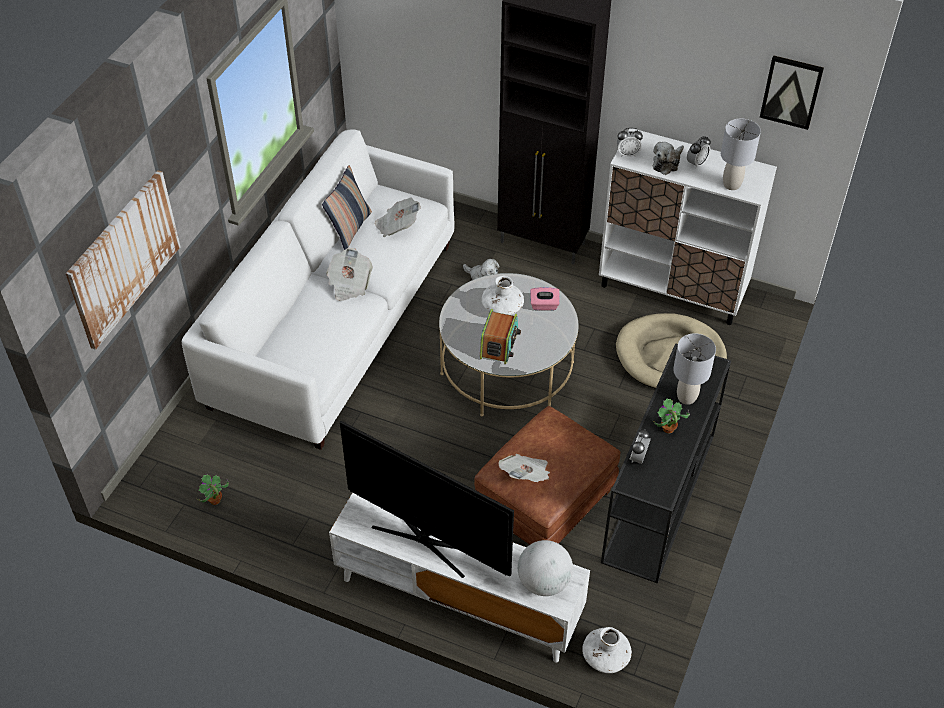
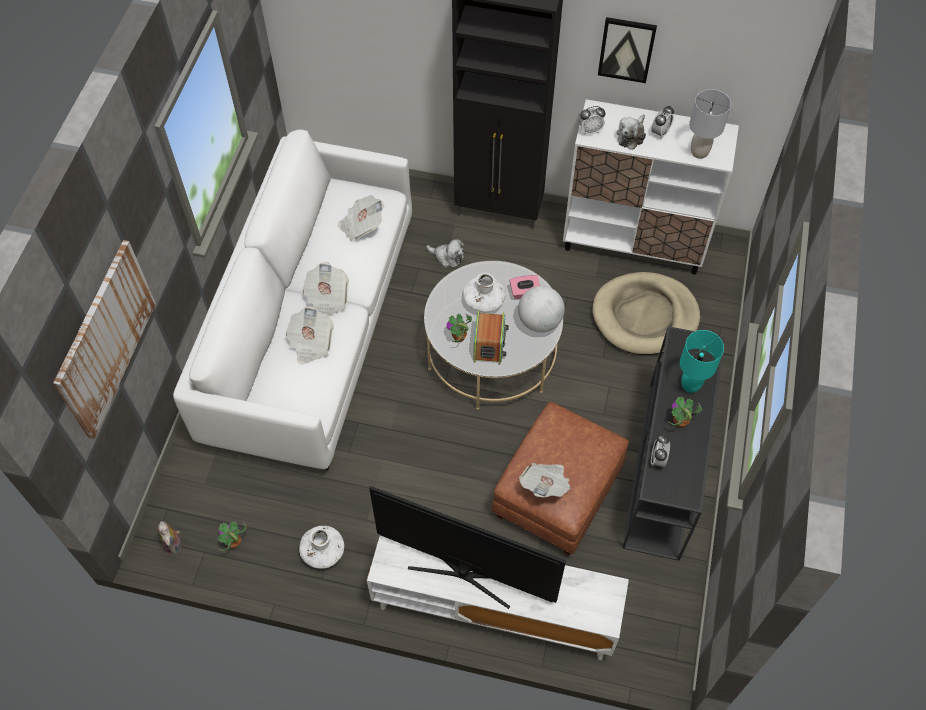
camera: 10 degrees left, 10 degrees up
pillow [322,165,372,250] -> none
globe [518,540,573,596] -> globe moved to [518,286,565,332]
white vase [582,627,632,673] -> white vase moved to [299,526,344,569]
grey table lamp [673,333,716,405] -> turquoise table lamp [680,330,724,393]
picture [760,55,824,130] -> picture moved to [598,17,657,83]
none -> plush toy [158,521,181,556]
none -> newspaper [286,306,334,364]
none -> potted plant [446,313,472,343]

